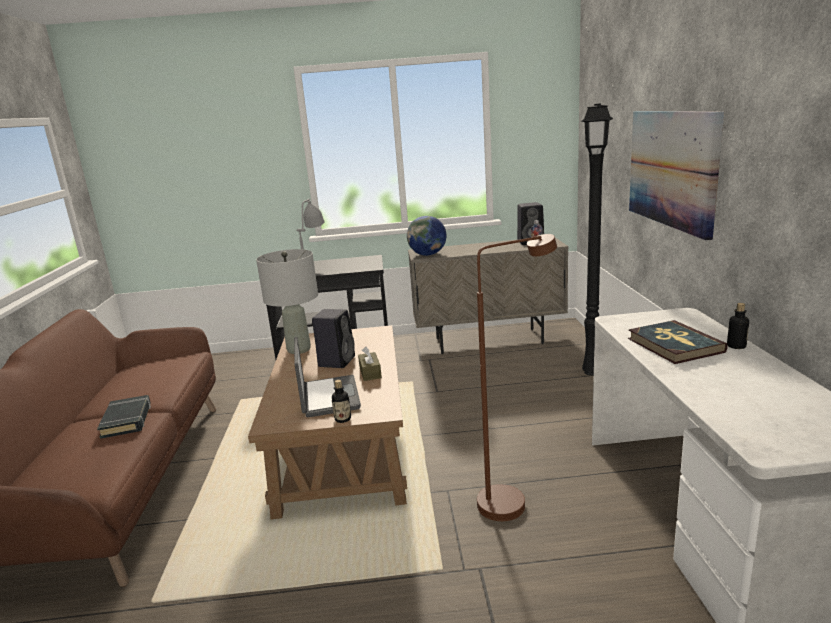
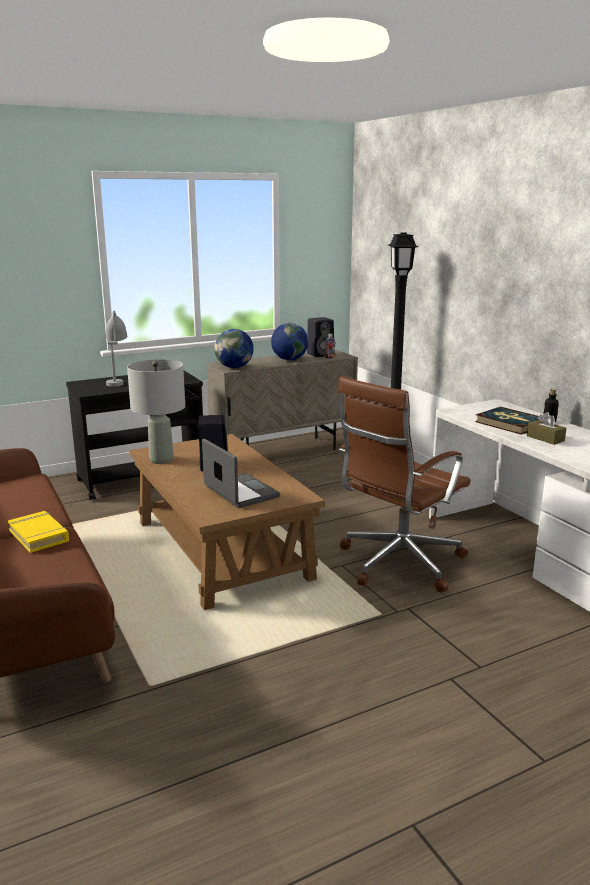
camera: 25 degrees left, 0 degrees up
black book [97,395,151,439] -> yellow book [8,511,69,553]
bottle [332,380,351,423] -> none
brown tissue box [358,346,382,381] -> brown tissue box moved to [527,412,566,445]
brown floor lamp [477,234,557,521] -> brown office chair [337,376,471,592]
picture [629,111,724,241] -> none
none -> globe [271,323,308,360]

